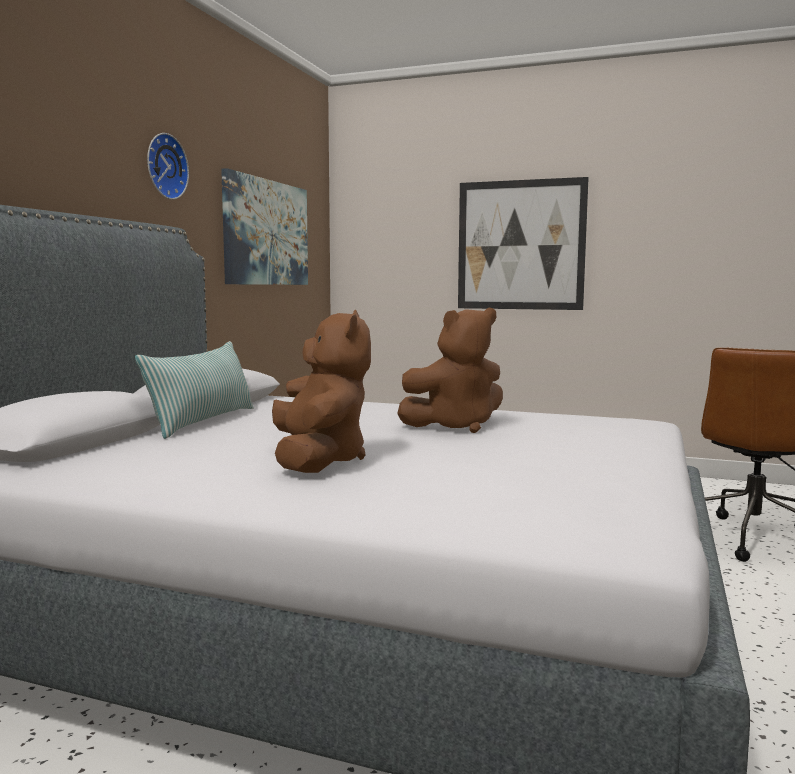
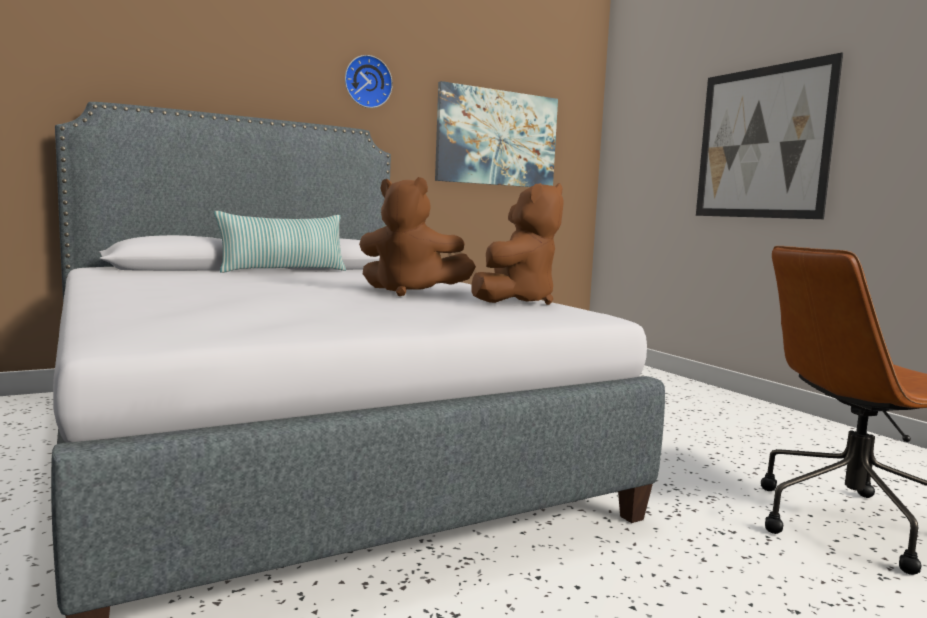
camera: 40 degrees right, 0 degrees up
brown plush toy [272,310,371,473] -> brown plush toy moved to [471,183,564,305]

